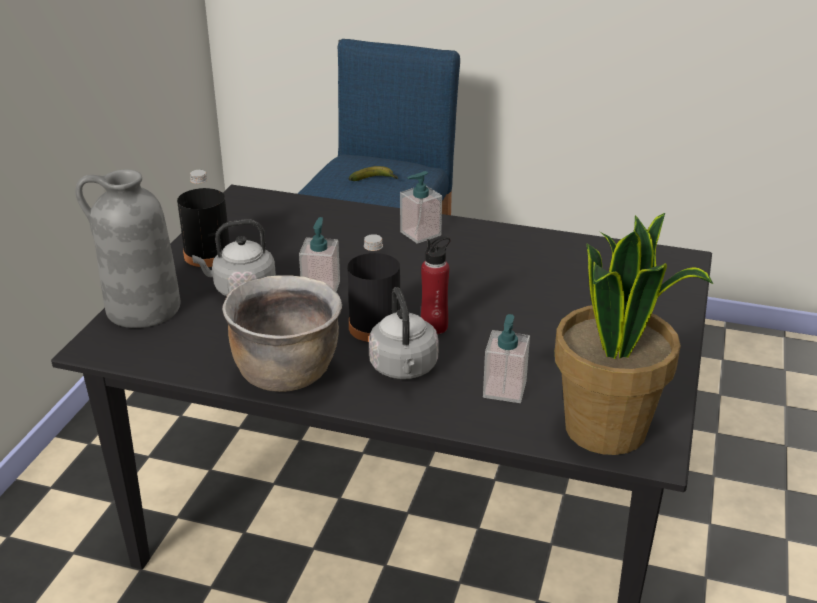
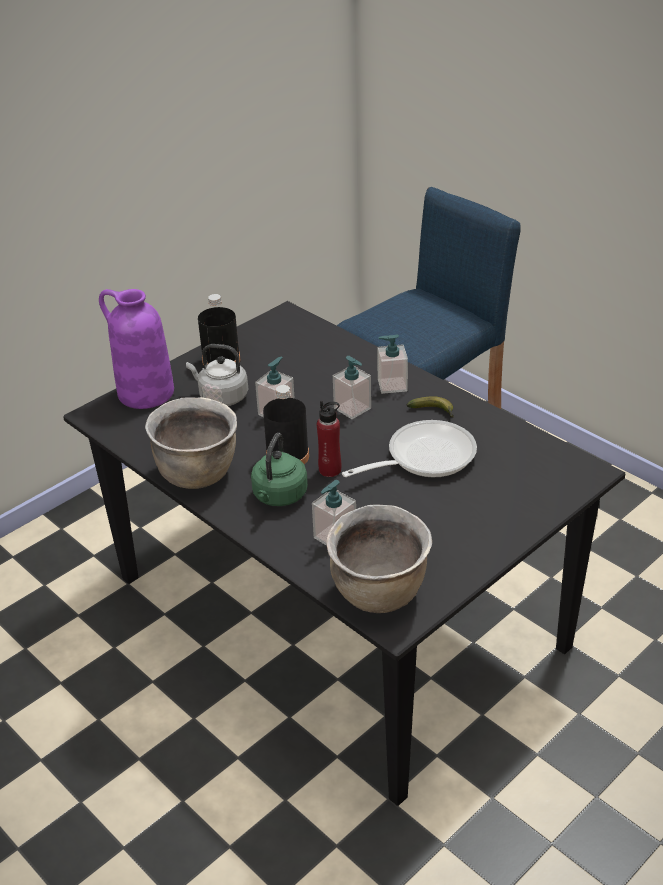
camera: 30 degrees right, 5 degrees up
grey vase [75,170,180,328] -> purple vase [99,289,174,409]
banana [349,166,398,181] -> banana moved to [406,396,454,418]
grey kettle [369,287,439,379] -> green kettle [251,433,308,506]
potted plant [555,213,713,455] -> brown cooking pot [327,504,432,613]
none -> soap dispenser [333,356,371,419]
none -> frying pan [342,420,477,477]

